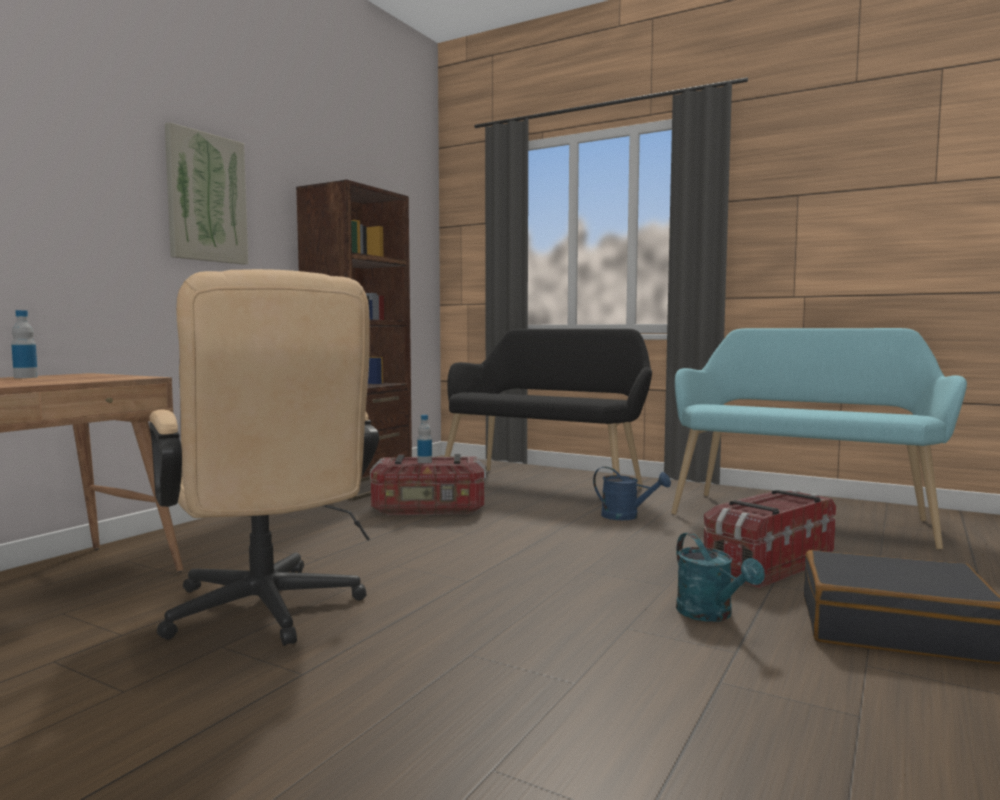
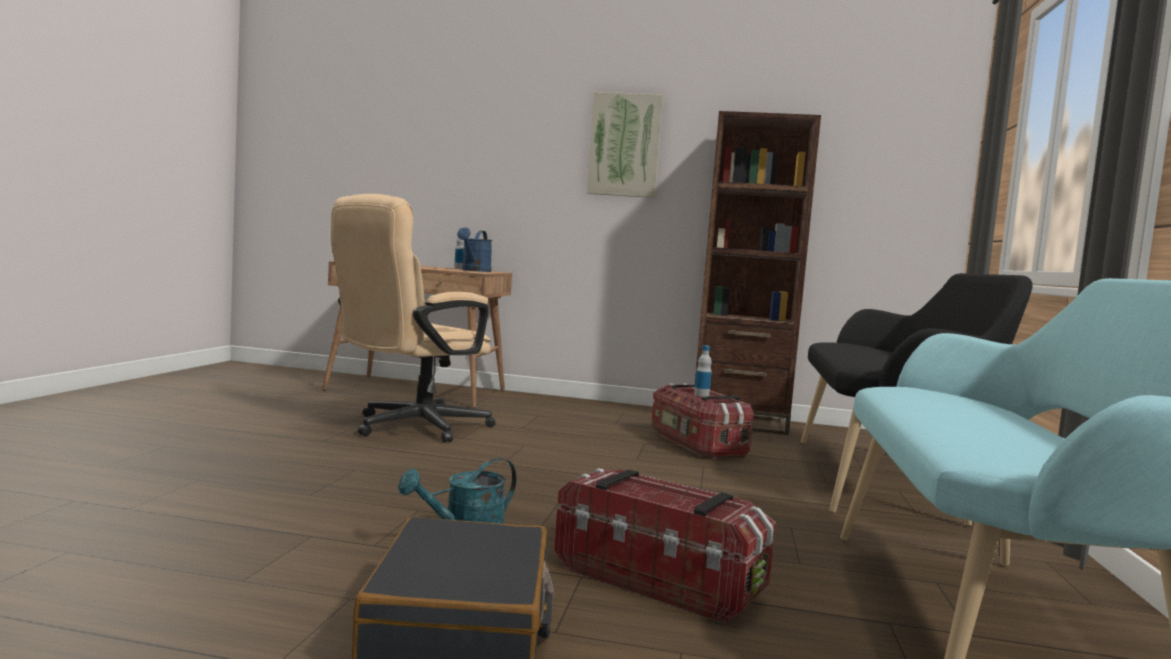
camera: 70 degrees right, 0 degrees up
blue watering can [593,467,671,520] -> blue watering can moved to [457,227,492,272]

